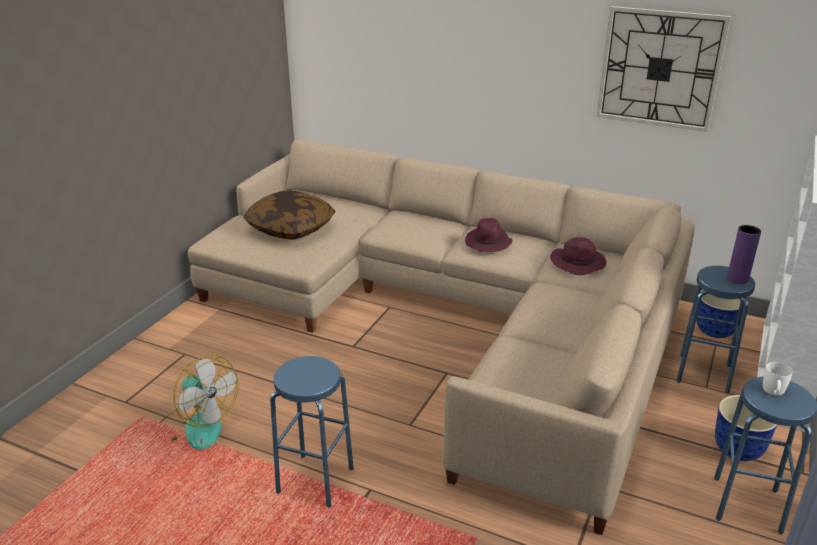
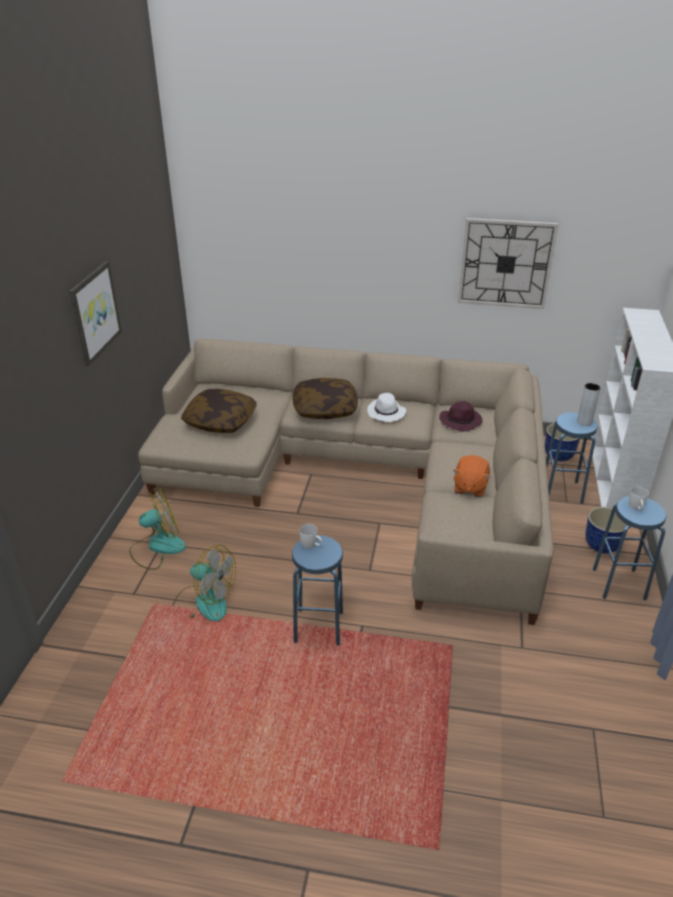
camera: 15 degrees left, 5 degrees up
purple hat [465,218,513,252] -> white hat [367,393,406,422]
purple vase [727,225,761,284] -> grey vase [577,383,601,426]
none -> picture [69,261,122,367]
none -> fan [129,488,186,570]
none -> pillow [292,378,358,419]
none -> white mug [300,524,322,549]
none -> orange plush toy [453,455,490,497]

